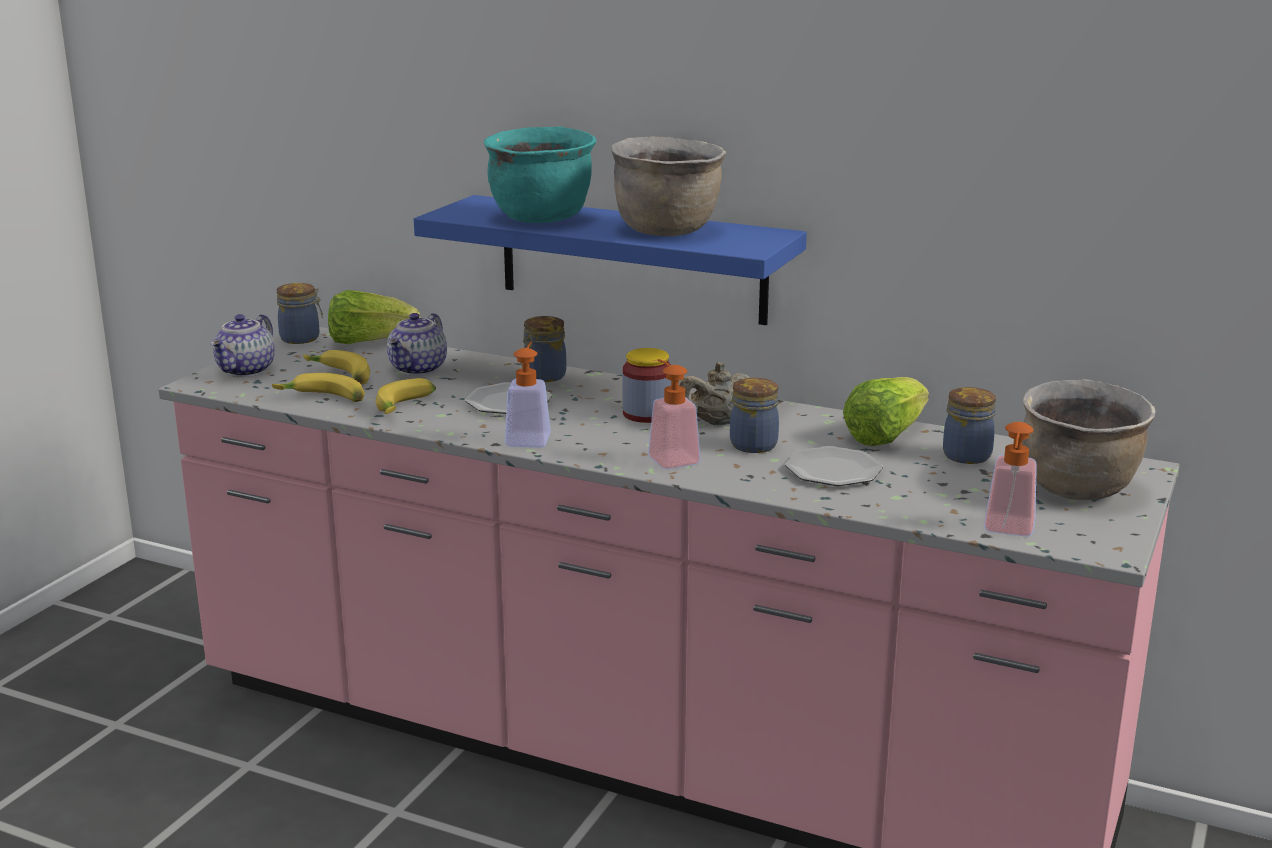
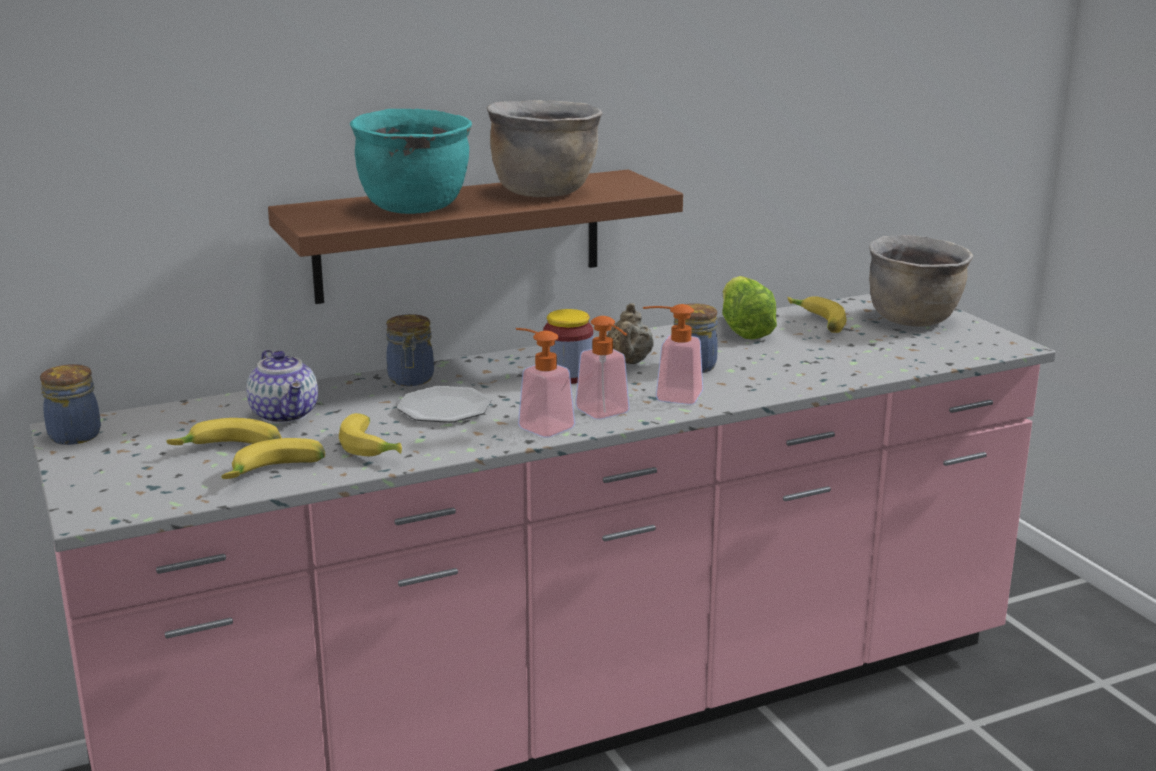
camera: 50 degrees left, 0 degrees up
teapot [211,314,275,377] -> none
lettuce [328,290,421,344] -> none
blue shelf [414,195,807,325] -> brown shelf [268,170,683,304]
plate [785,446,883,486] -> none
jar [943,387,996,464] -> banana [787,296,846,333]
soap dispenser [984,422,1037,537] -> soap dispenser moved to [575,316,630,419]

